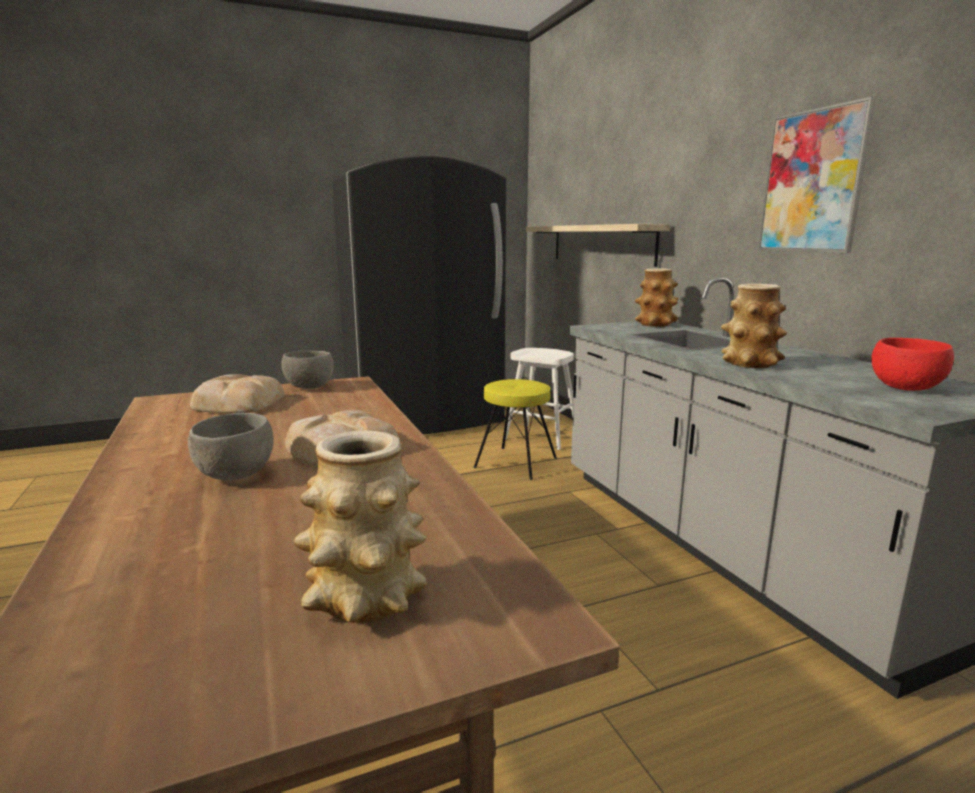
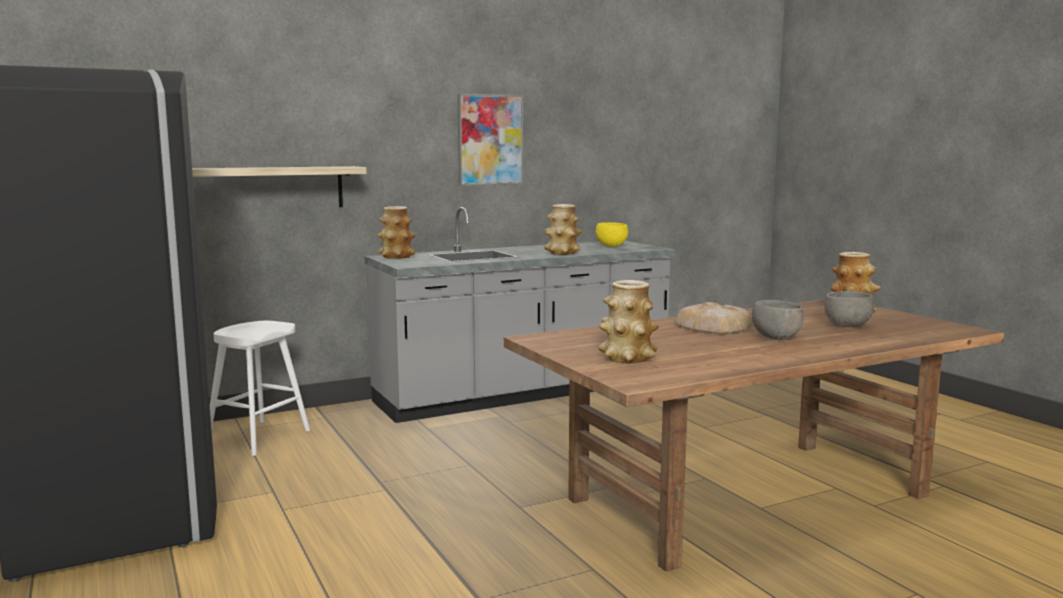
camera: 95 degrees left, 5 degrees down
bread [190,374,285,413] -> vase [598,280,659,363]
grey bowl [282,351,334,389] -> grey bowl moved to [824,291,874,327]
yellow stool [473,379,557,480] -> none
red bowl [871,338,954,391] -> yellow bowl [596,222,628,247]

